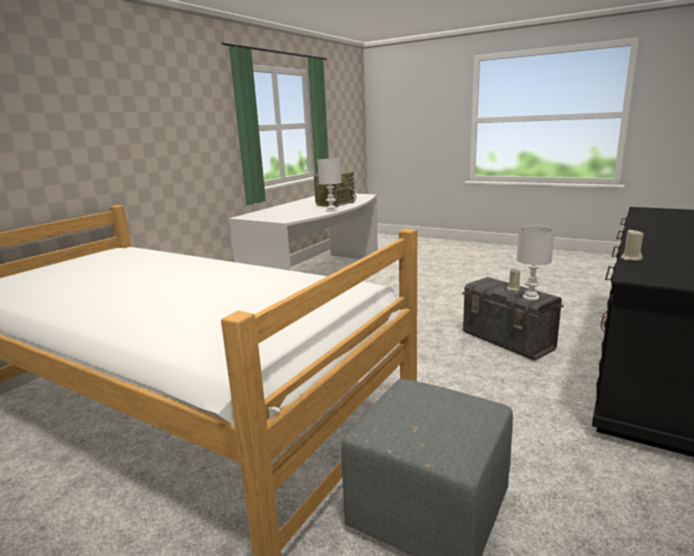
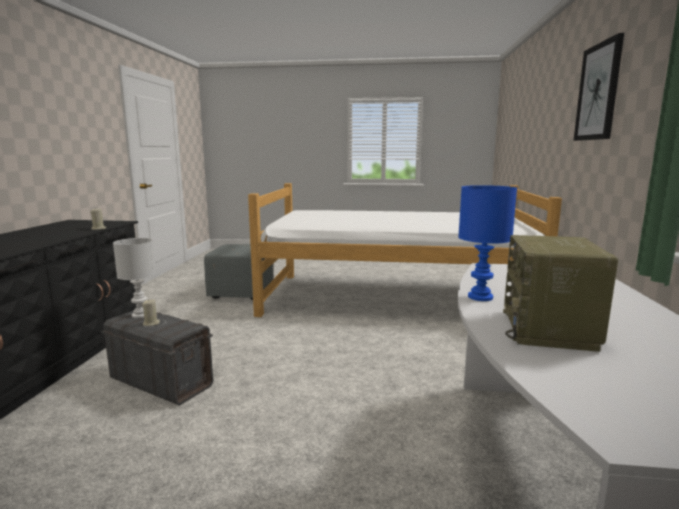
camera: 155 degrees right, 5 degrees down
white table lamp [317,158,342,212] -> blue table lamp [458,185,517,301]
none -> picture [573,33,624,141]

